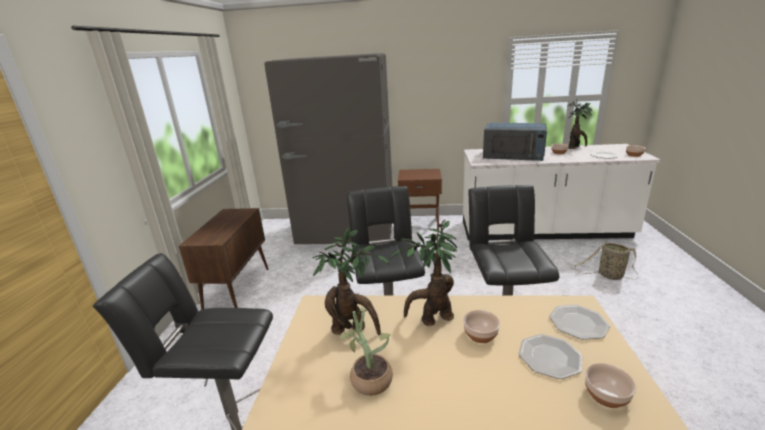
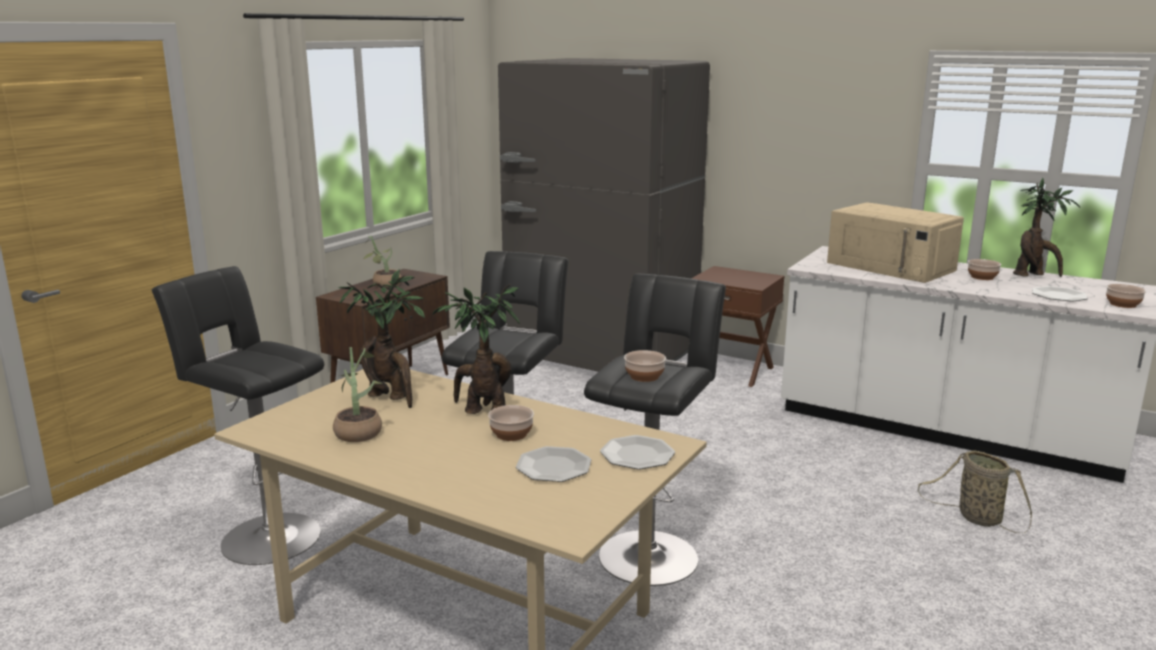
camera: 25 degrees right, 5 degrees down
blue microwave [483,123,547,161] -> beige microwave [827,202,964,283]
bowl [585,363,637,408] -> bowl moved to [624,350,666,382]
none -> potted plant [364,236,401,287]

